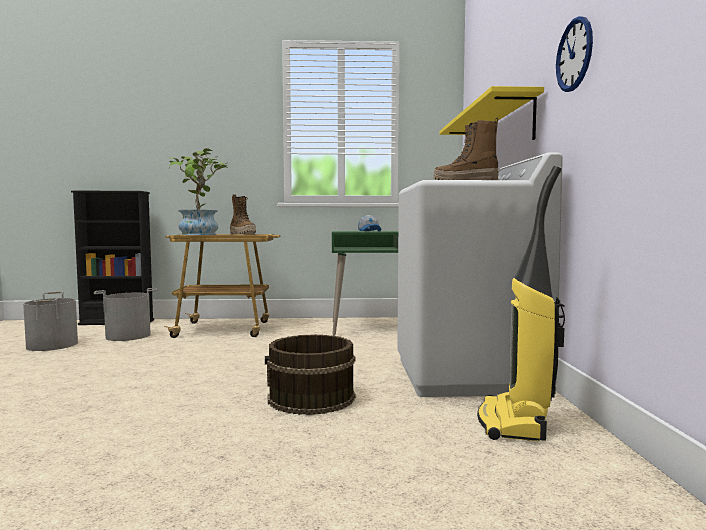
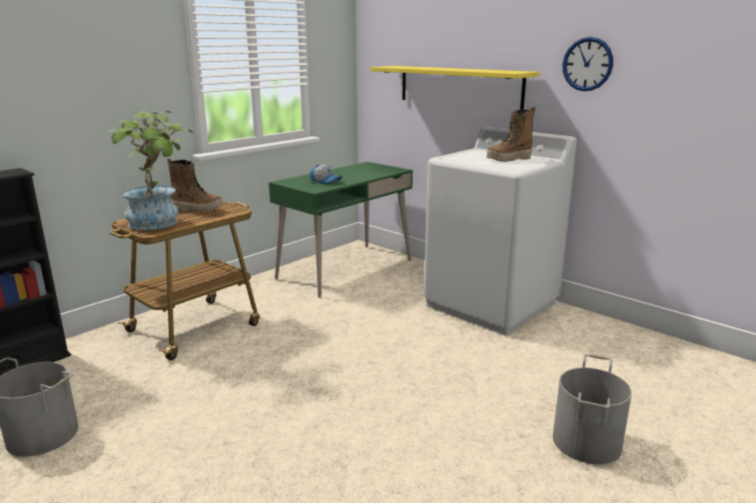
camera: 45 degrees left, 15 degrees up
grey bucket [94,288,157,341] -> grey bucket moved to [553,354,632,464]
brown bucket [265,334,355,415] -> none
vacuum cleaner [477,166,565,441] -> none

